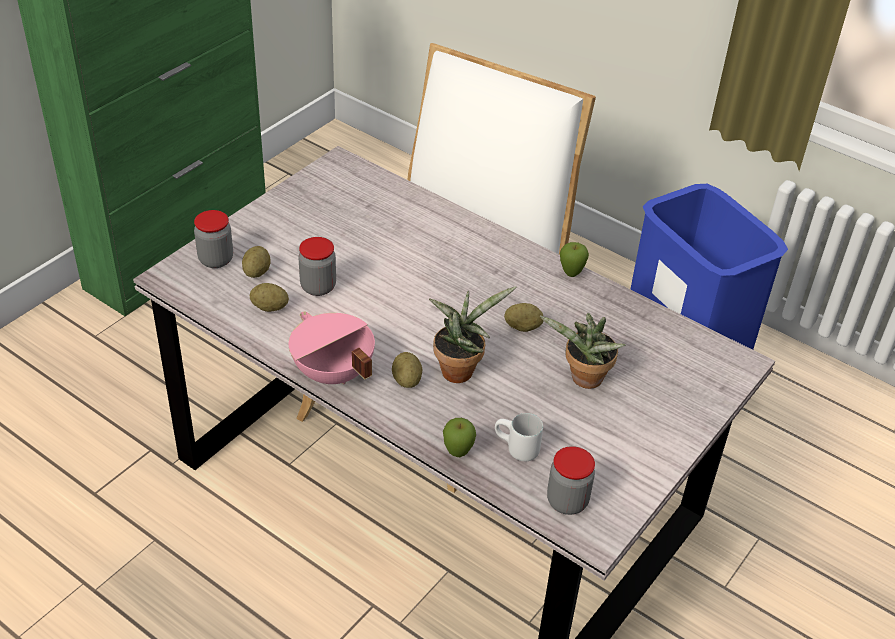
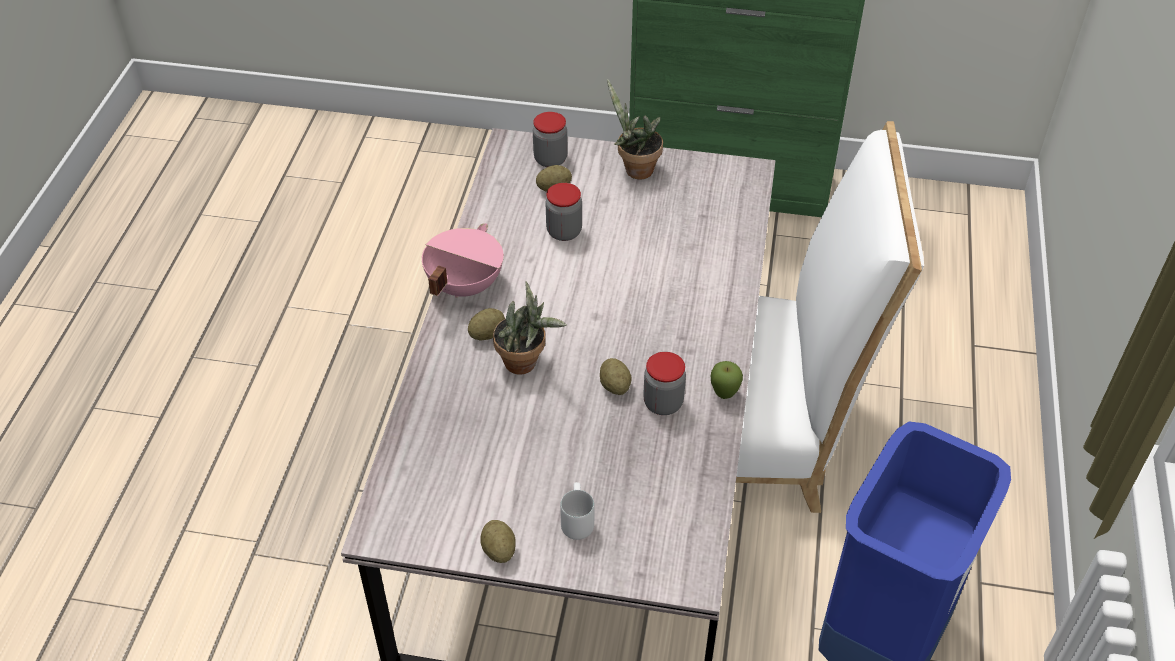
camera: 65 degrees right, 5 degrees up
potato [250,283,289,312] -> potato moved to [480,520,516,563]
apple [443,418,476,457] -> none
white mug [495,413,543,461] -> white mug moved to [560,482,594,540]
potted plant [540,313,625,389] -> potted plant moved to [607,79,663,180]
jar [547,446,595,515] -> jar moved to [643,352,686,415]

